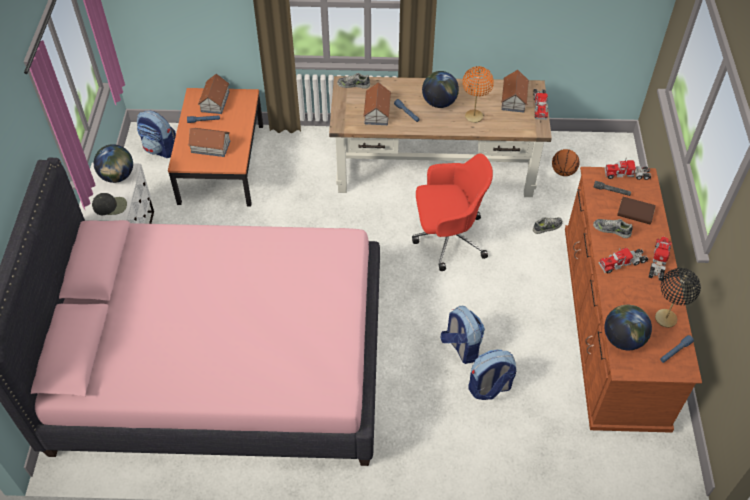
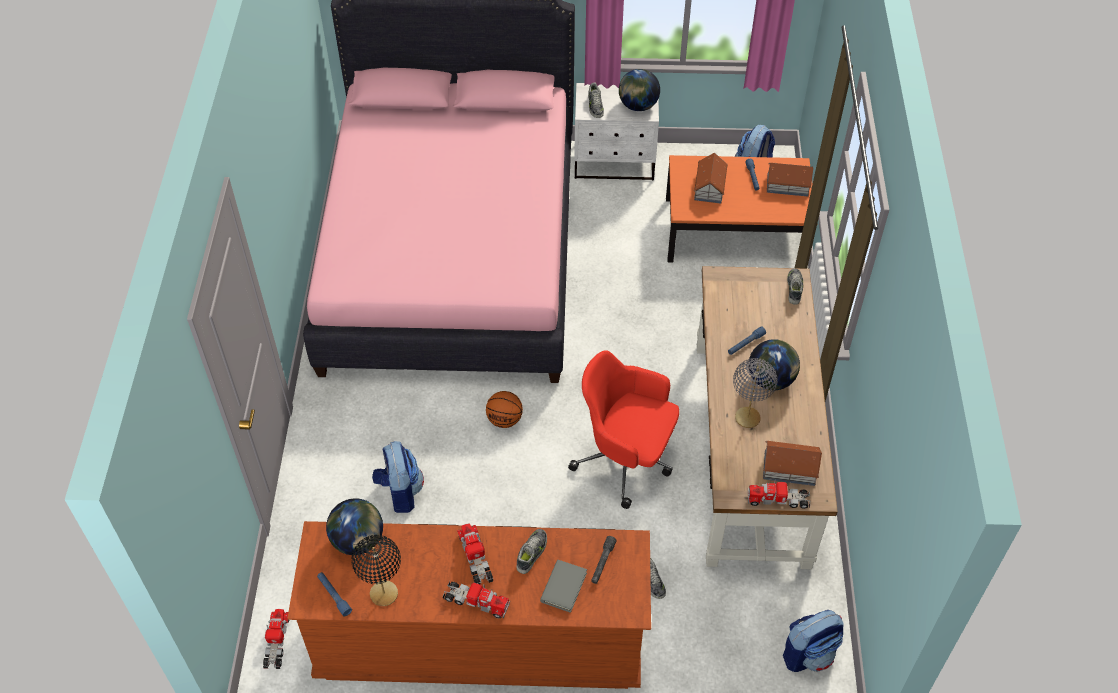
camera: 90 degrees right, 0 degrees up
black cap [92,193,127,215] -> shoe [588,83,604,118]
toy house [363,82,391,125] -> none
red office chair [412,153,493,271] -> red office chair turned 120 degrees clockwise [568,350,679,509]
backpack [441,306,485,364] -> backpack moved to [783,610,844,672]
orange table lamp [462,66,494,123] -> grey table lamp [733,358,777,428]
basketball [552,149,580,176] -> basketball moved to [486,391,523,428]
toy truck [605,159,651,180] -> toy truck moved to [263,609,289,669]
brown book [617,197,656,225] -> grey book [540,560,587,613]

